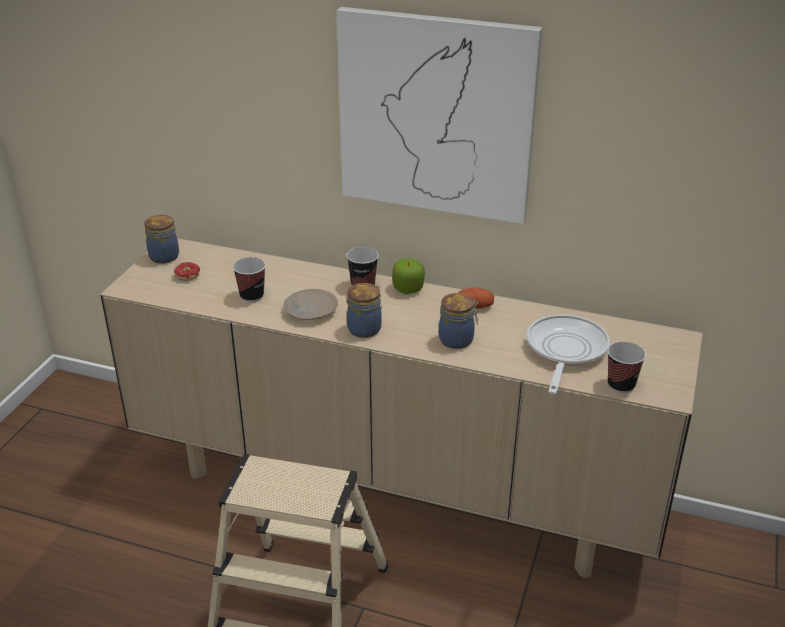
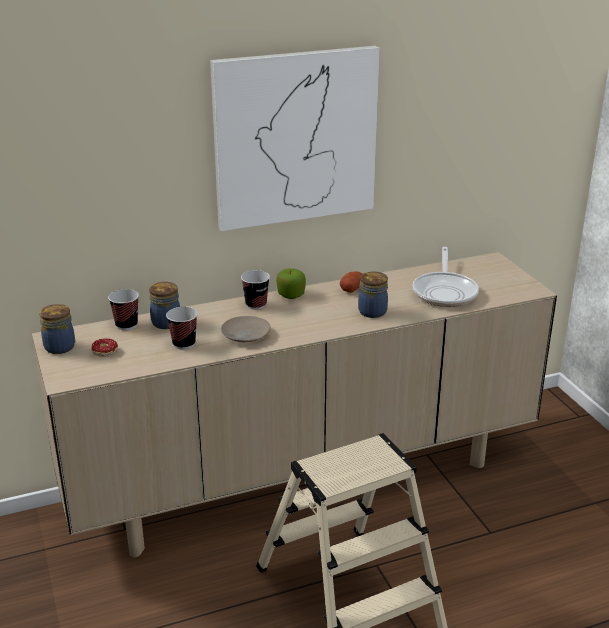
camera: 40 degrees left, 5 degrees down
jar [347,283,382,338] -> jar moved to [149,282,180,329]
frying pan [527,314,610,394] -> frying pan turned 150 degrees counterclockwise [413,247,479,307]
cup [608,342,646,393] -> cup moved to [108,289,139,330]

